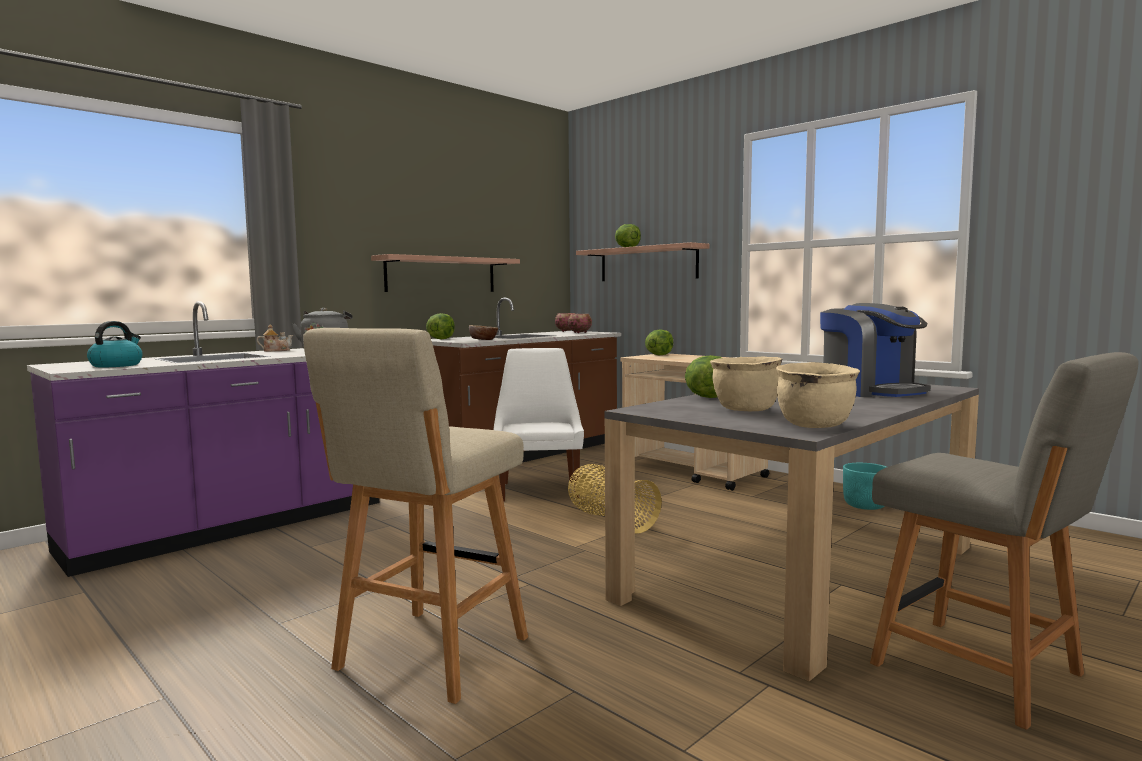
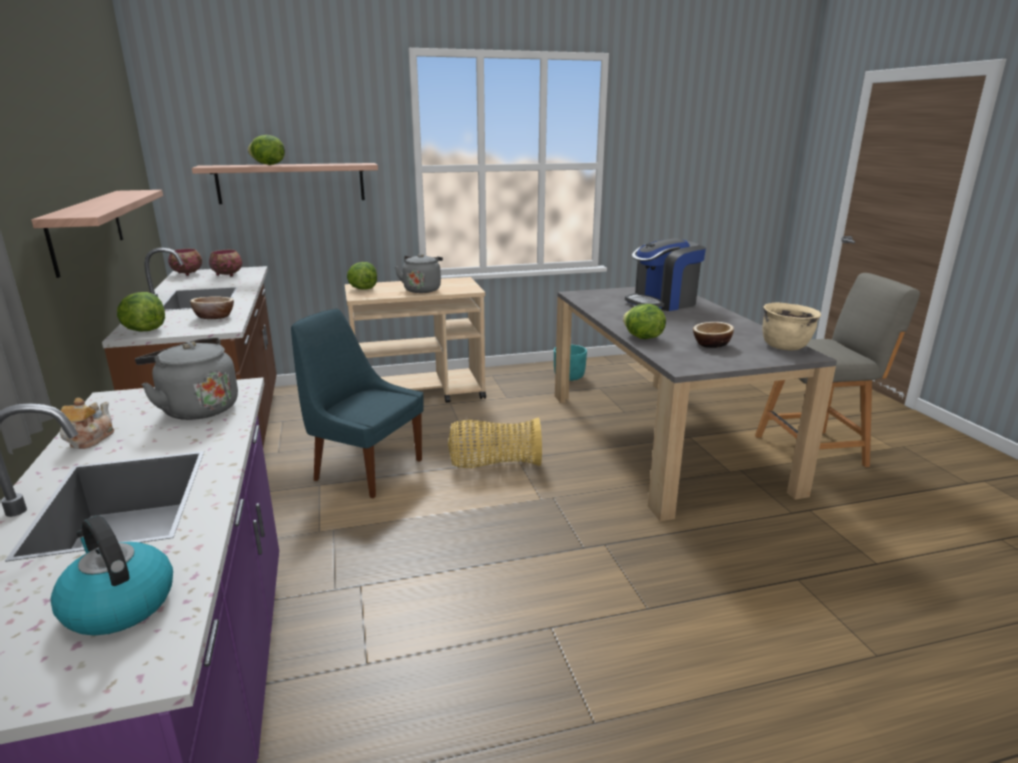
camera: 60 degrees left, 15 degrees up
beige stool [303,328,528,704] -> none
white chair [493,348,584,502] -> blue chair [291,309,424,498]
beige cooking pot [710,356,782,411] -> bowl [693,322,734,348]
coffee machine [820,303,931,397] -> coffee machine turned 150 degrees clockwise [625,238,706,311]
none -> grey kettle [395,254,443,293]

